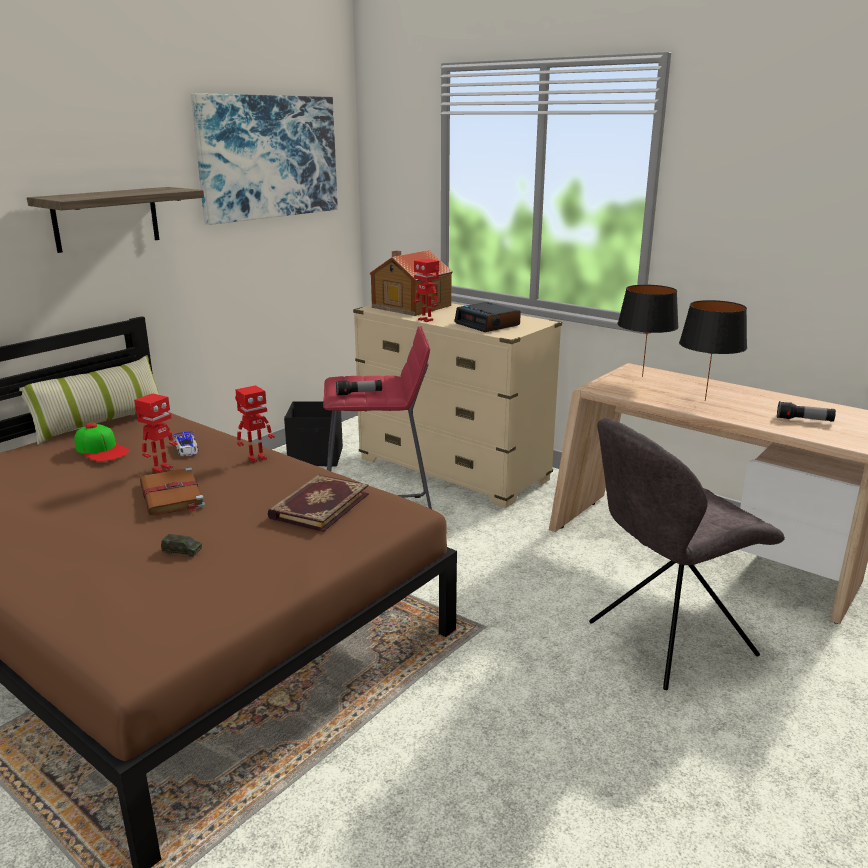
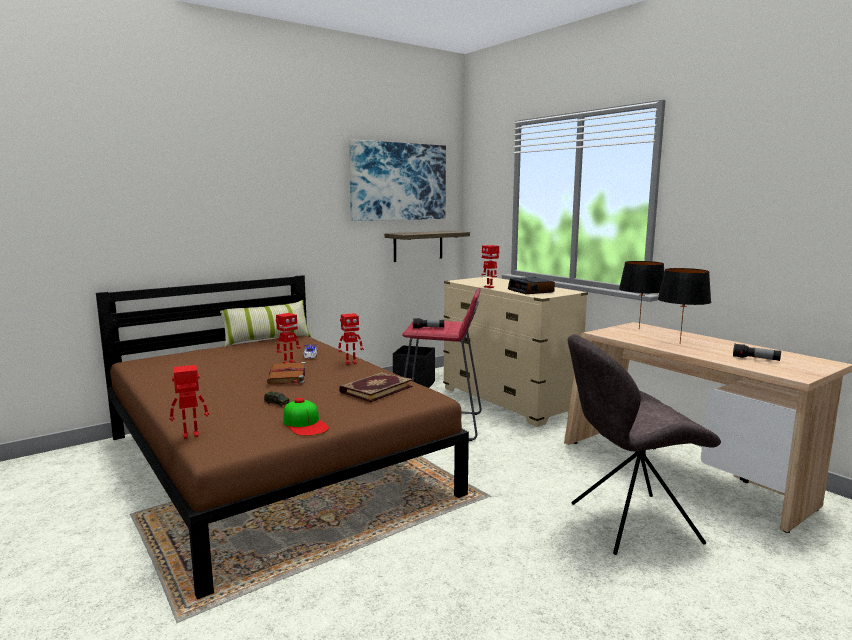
camera: 15 degrees right, 10 degrees down
shelf [27,187,204,253] -> shelf moved to [384,231,470,262]
cap [74,423,129,461] -> cap moved to [284,398,329,436]
toy house [370,250,453,316] -> none
none -> toy robot [169,365,209,439]

